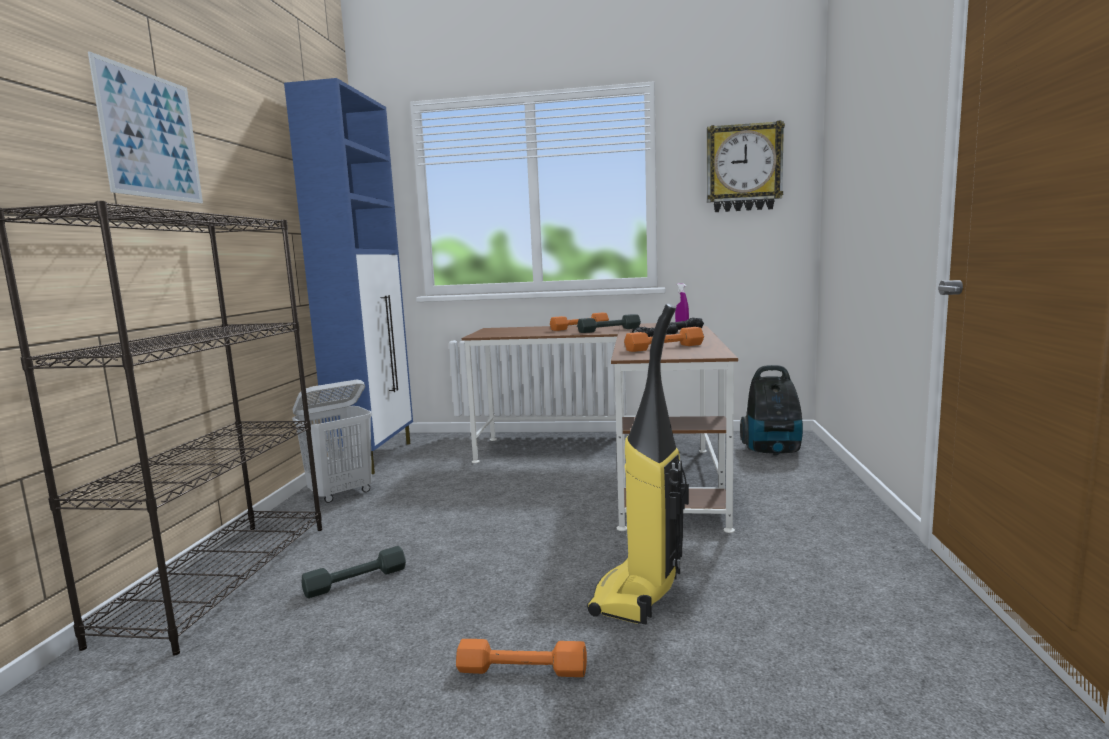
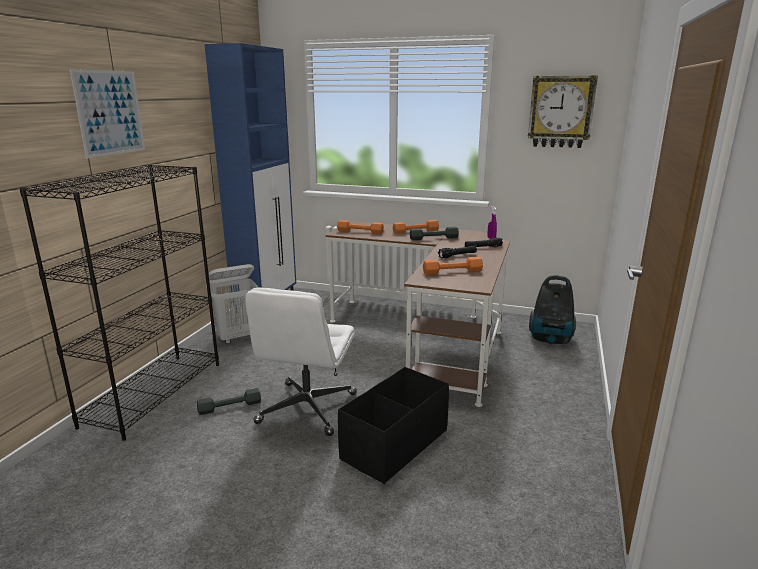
camera: 10 degrees right, 10 degrees up
orange dumbbell [456,639,587,677] -> orange dumbbell moved to [337,220,384,234]
vacuum cleaner [587,304,689,625] -> black storage box [338,367,449,484]
none -> white office chair [245,287,357,436]

